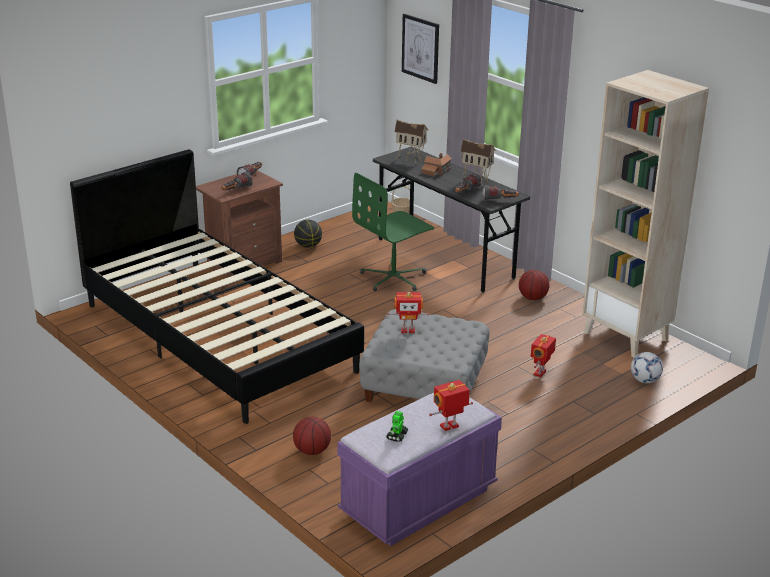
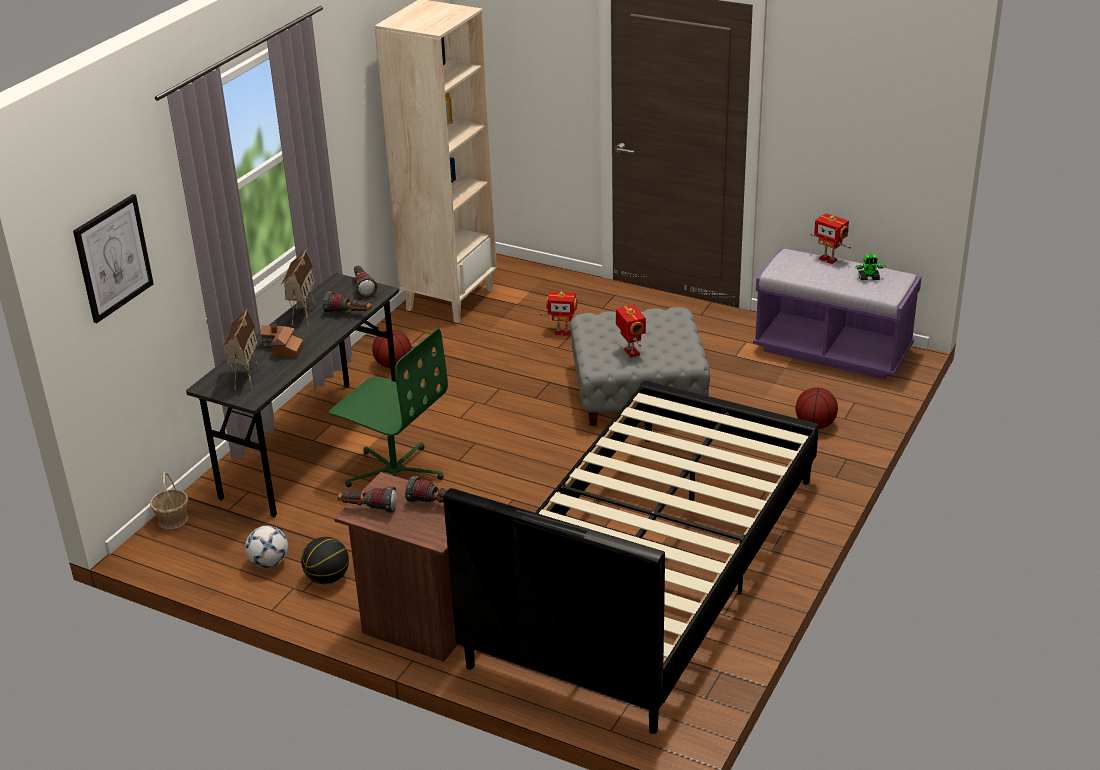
camera: 110 degrees left, 5 degrees up
football [631,352,663,383] -> football moved to [245,526,288,568]

